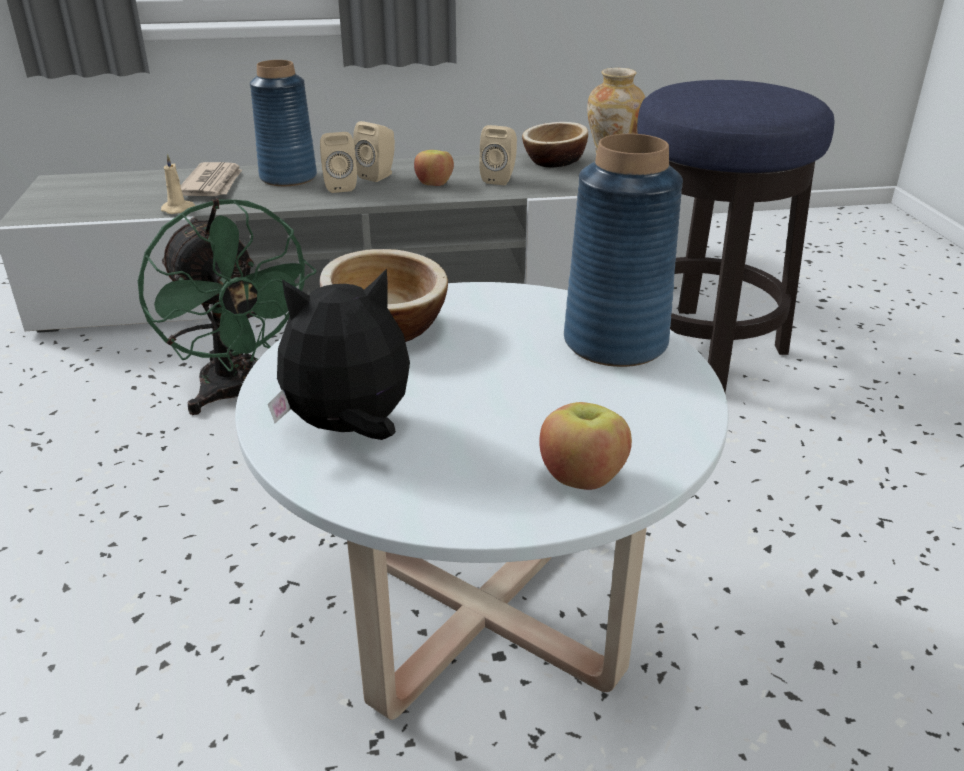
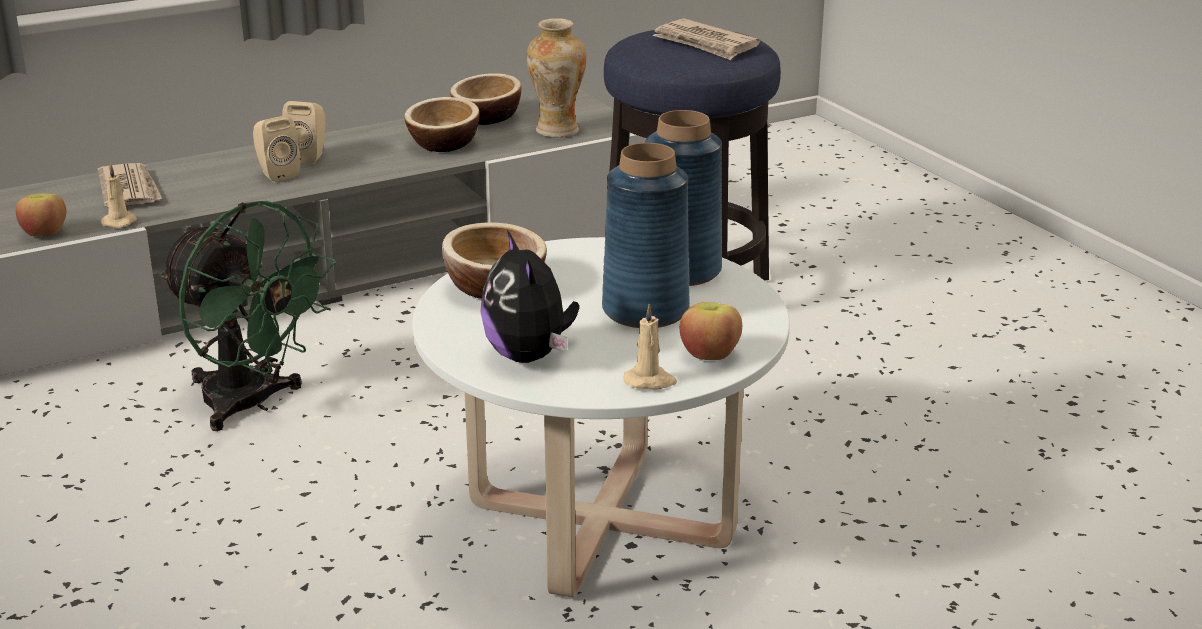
camera: 20 degrees left, 5 degrees down
blue vase [250,60,317,186] -> blue vase moved to [602,143,690,328]
plush toy [268,269,410,440] -> plush toy turned 75 degrees counterclockwise [480,230,579,363]
apple [414,150,454,186] -> apple moved to [16,193,66,237]
beige speaker [479,125,517,185] -> bowl [404,97,479,152]
none -> beige candle [624,303,677,389]
none -> newspaper [652,18,761,60]

